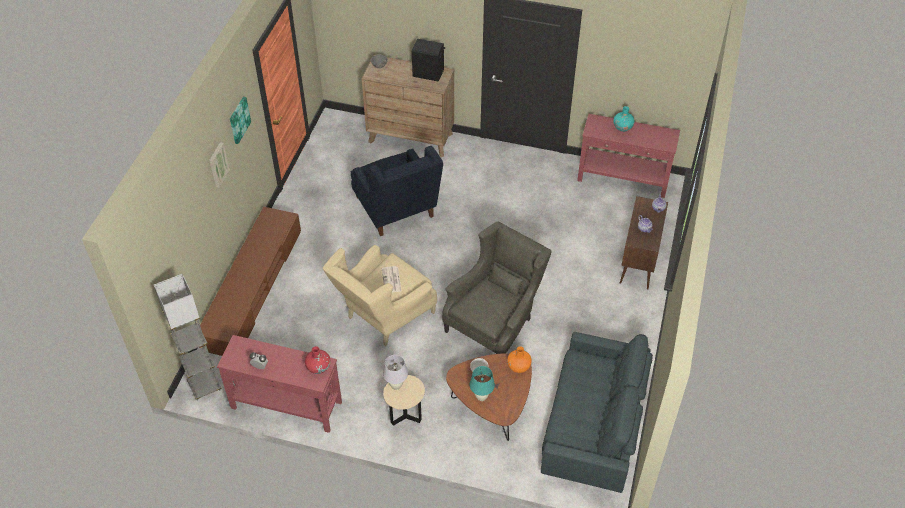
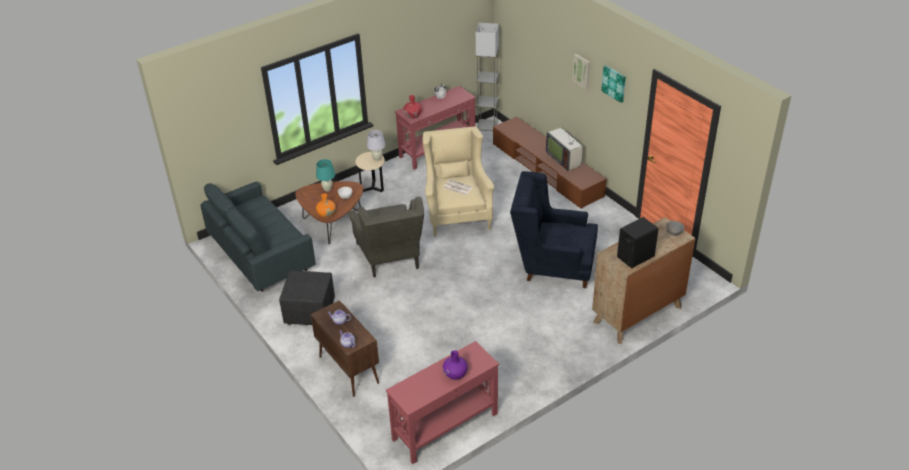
camera: 130 degrees right, 10 degrees down
turquoise vase [613,106,635,132] -> purple vase [443,350,468,380]
none -> black ottoman [279,270,335,325]
none -> television [546,125,583,171]

